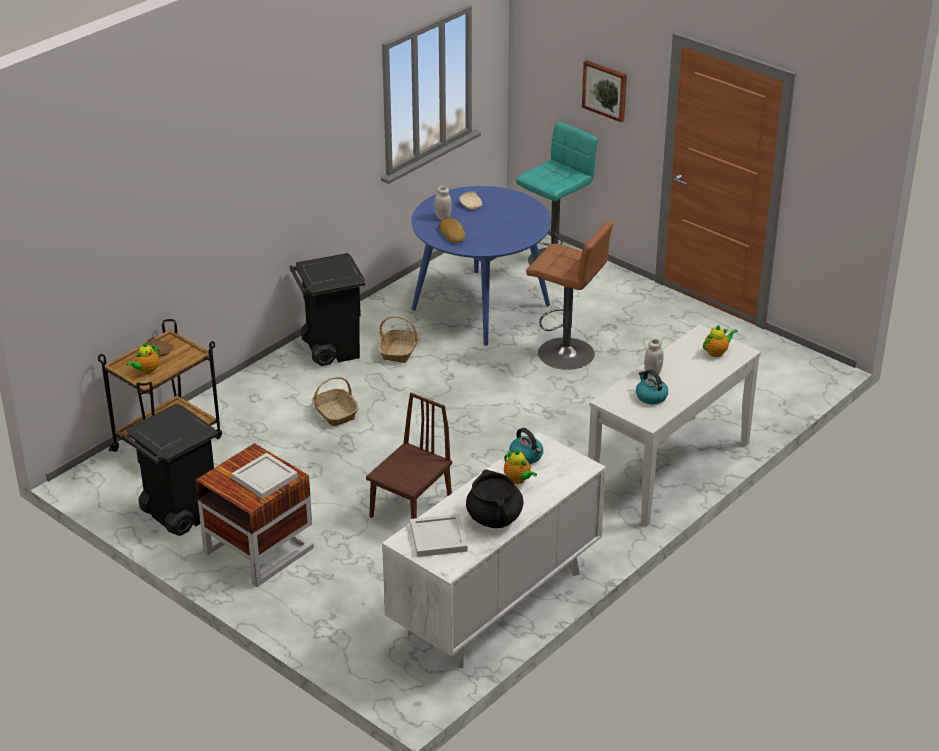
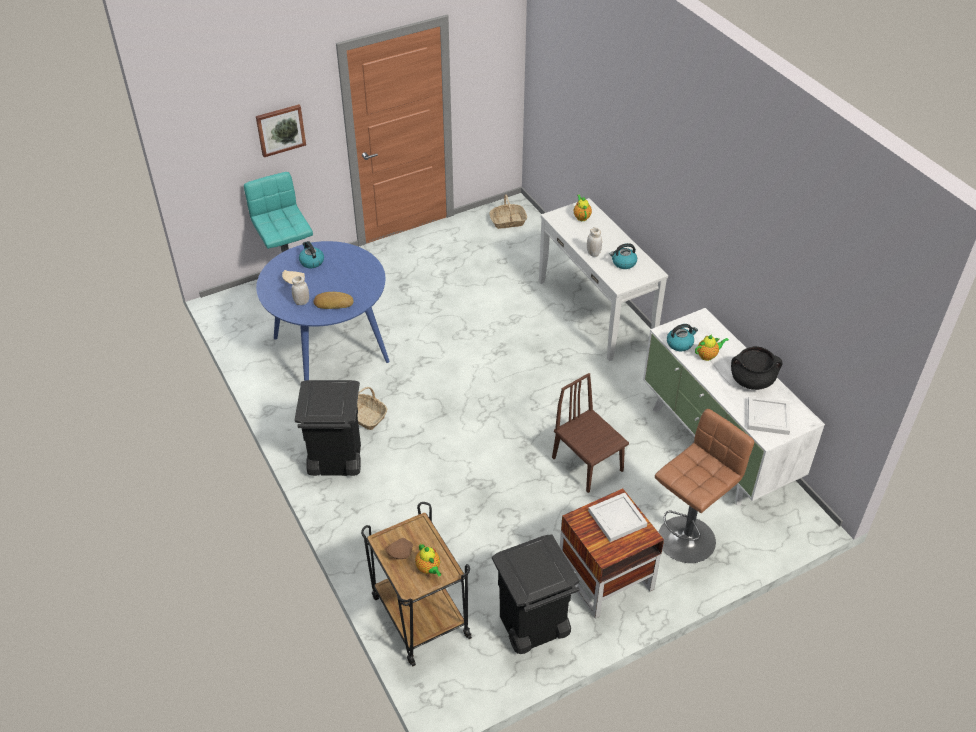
camera: 70 degrees left, 10 degrees up
basket [311,377,359,427] -> basket moved to [489,194,527,229]
brown stool [526,221,613,370] -> brown stool moved to [655,409,754,563]
none -> kettle [299,241,324,268]

